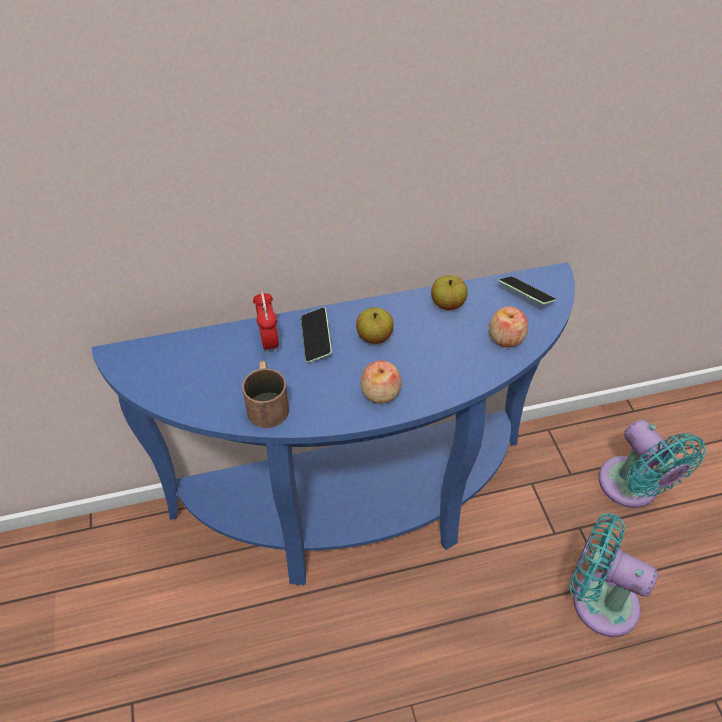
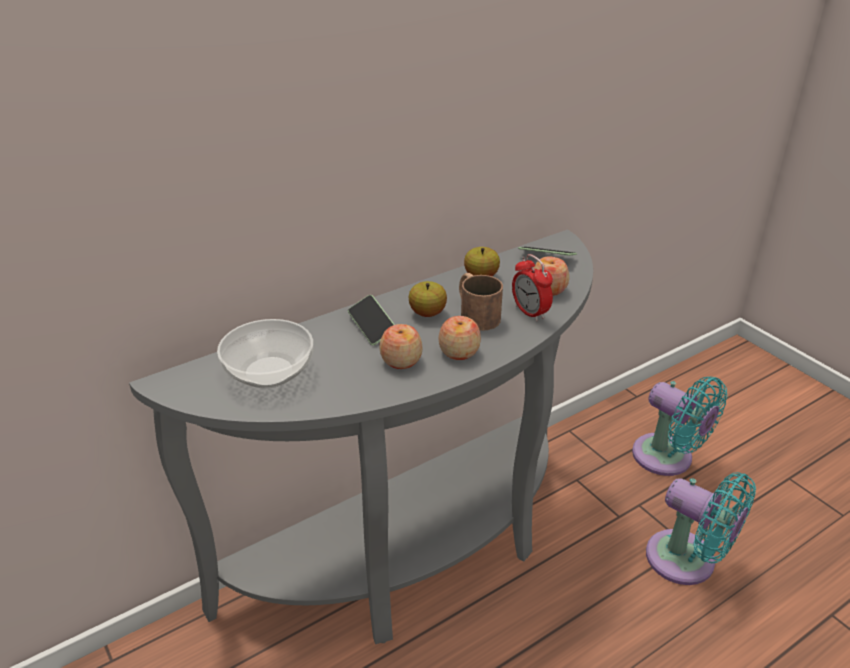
camera: 20 degrees left, 15 degrees down
blue console table [92,262,575,585] -> grey console table [129,230,593,644]
brown mug [242,361,289,428] -> brown mug moved to [459,273,503,331]
alarm clock [253,290,279,353] -> alarm clock moved to [512,254,553,321]
turquoise fan [569,513,658,637] -> turquoise fan turned 150 degrees counterclockwise [646,472,756,585]
none -> bowl [217,319,313,388]
none -> apple [379,324,423,369]

